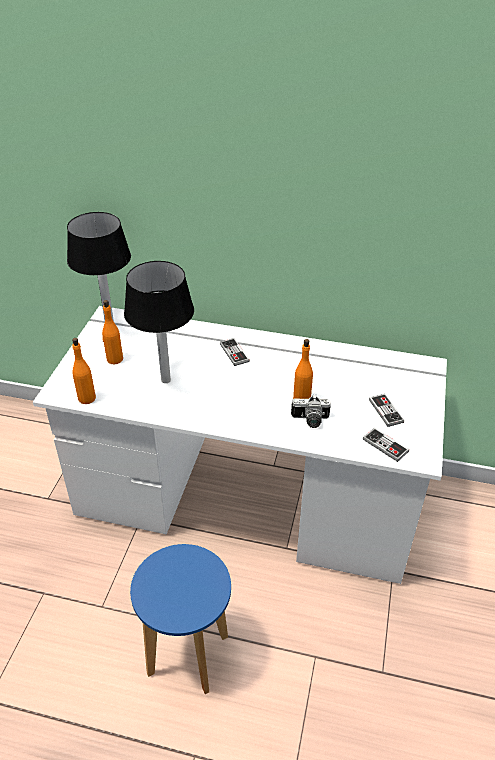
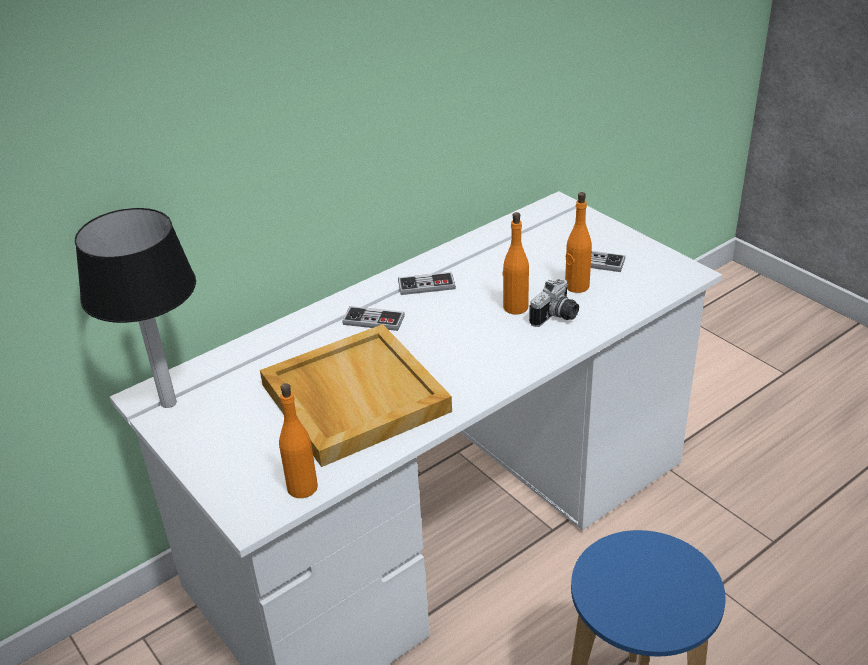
camera: 50 degrees left, 5 degrees down
orange bottle [102,300,123,364] -> orange bottle moved to [565,192,592,293]
table lamp [124,261,194,383] -> beige tray [260,324,452,467]
game controller [363,428,409,462] -> game controller moved to [398,272,456,295]

